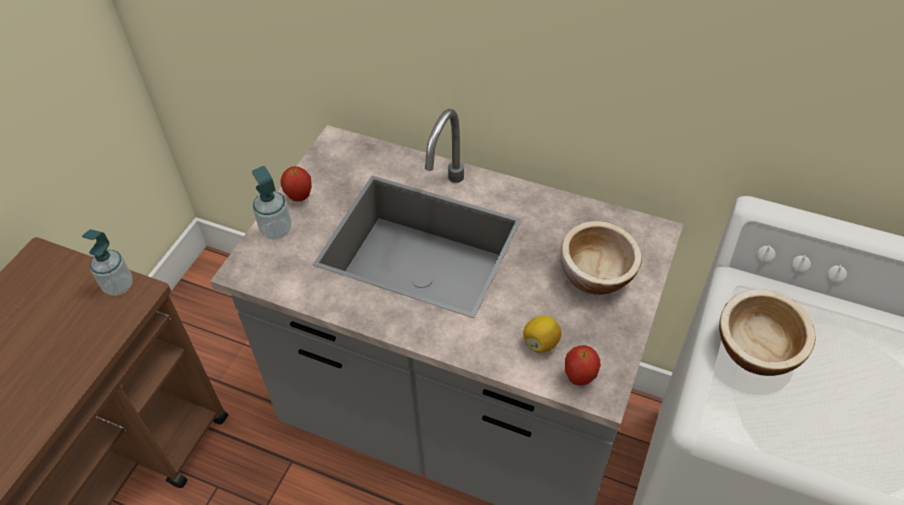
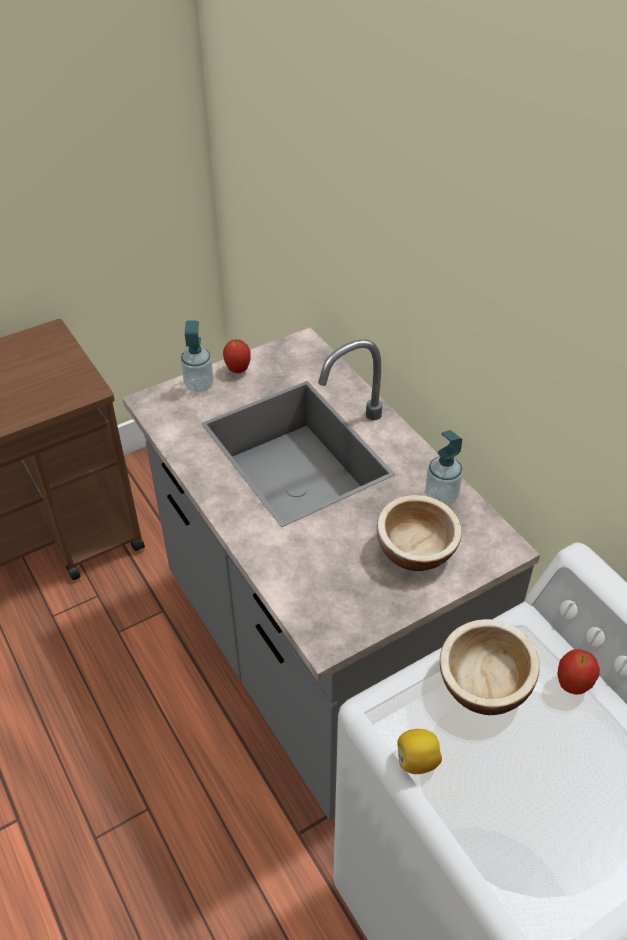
camera: 35 degrees right, 5 degrees down
soap dispenser [82,229,133,296] -> soap dispenser moved to [425,430,463,506]
lemon [523,316,561,353] -> lemon moved to [397,729,442,774]
apple [565,345,601,386] -> apple moved to [557,649,600,695]

